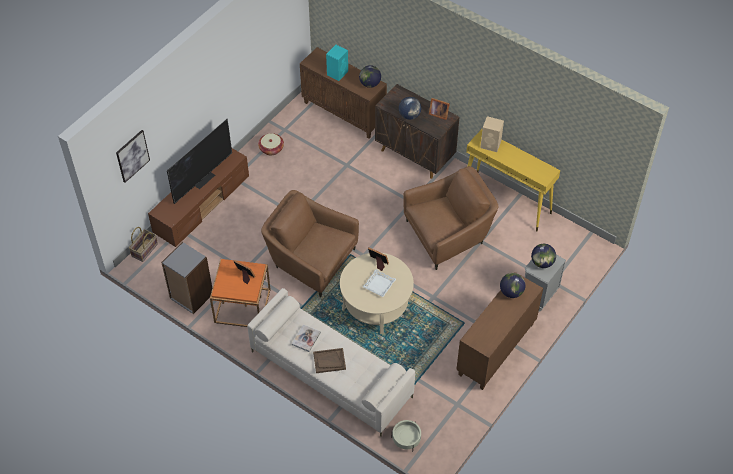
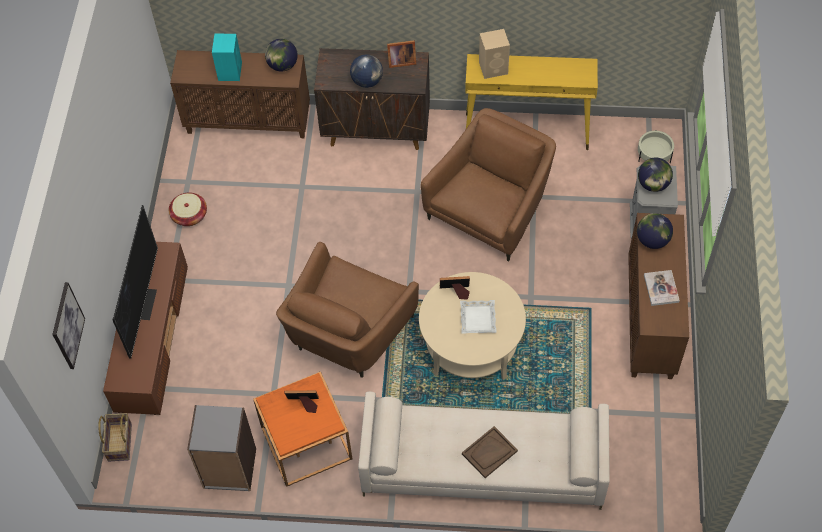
camera: 30 degrees left, 5 degrees up
brown armchair [261,190,359,298] -> brown armchair turned 60 degrees counterclockwise [276,242,419,378]
book [292,324,321,352] -> book moved to [644,270,680,306]
beige planter [392,420,421,452] -> beige planter moved to [638,131,674,163]

